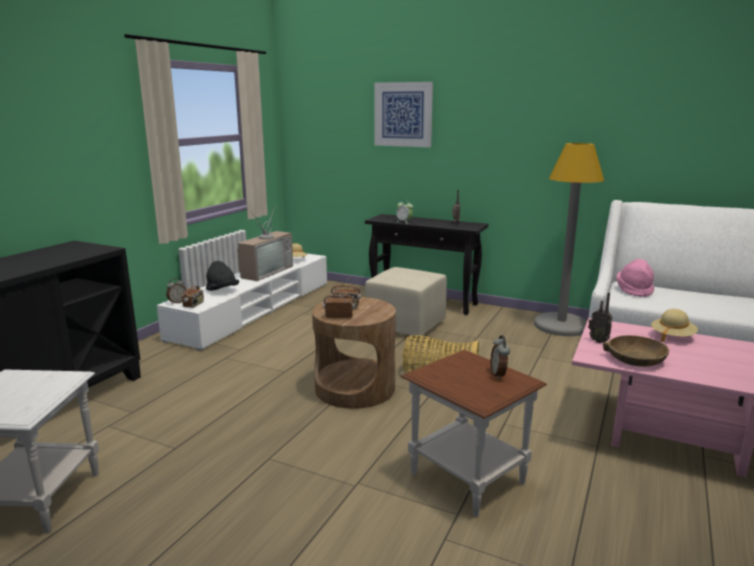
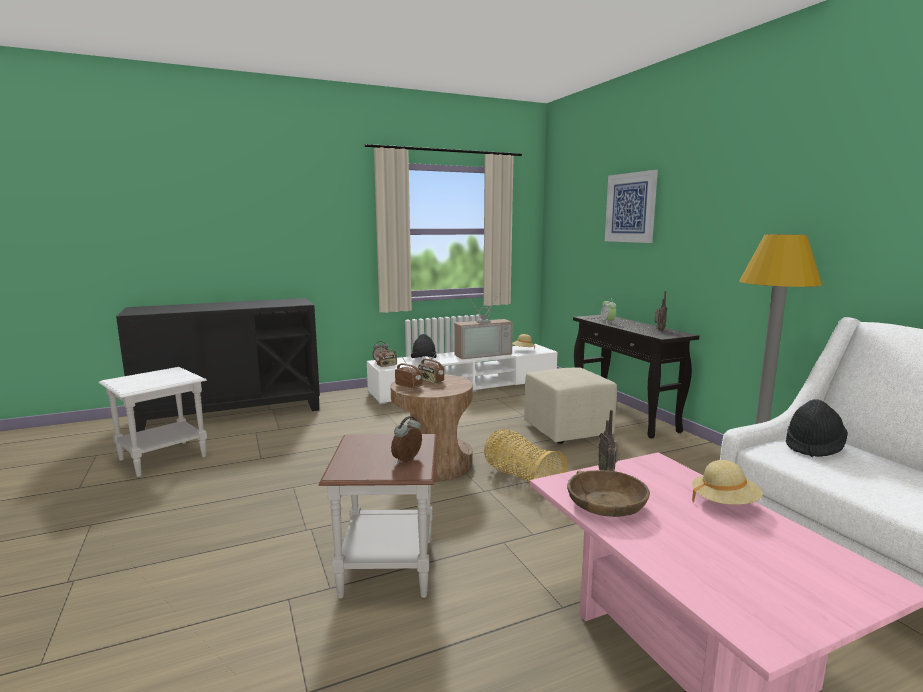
camera: 40 degrees right, 5 degrees down
pink hat [616,259,654,297] -> black hat [786,399,848,457]

